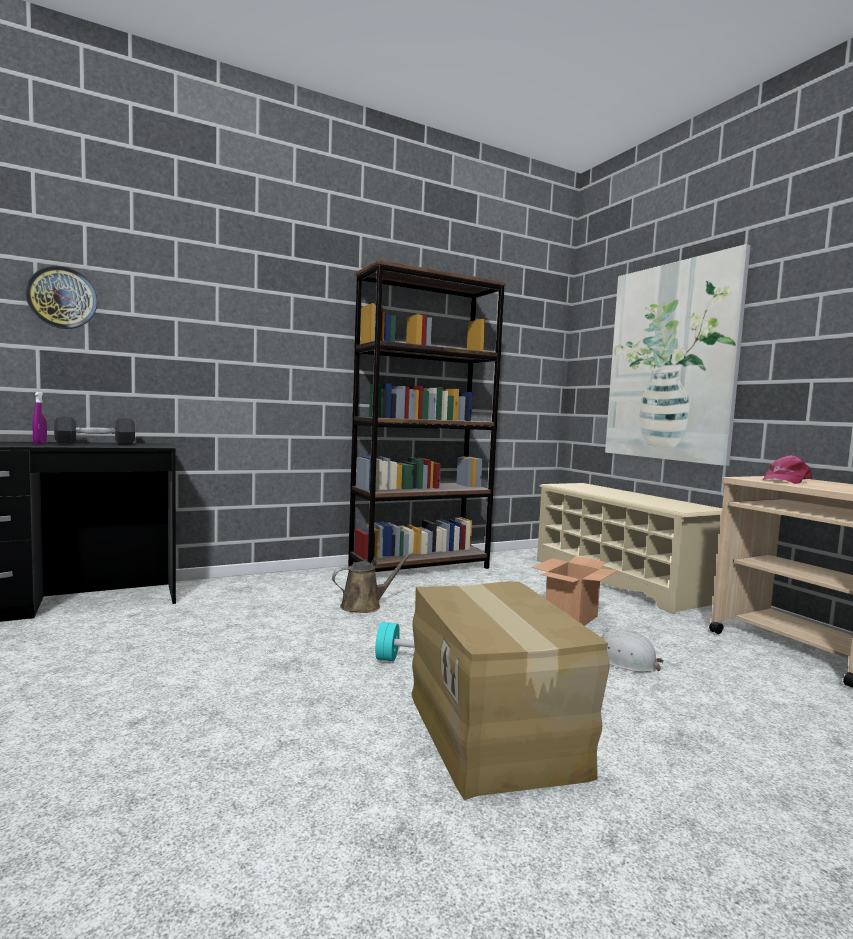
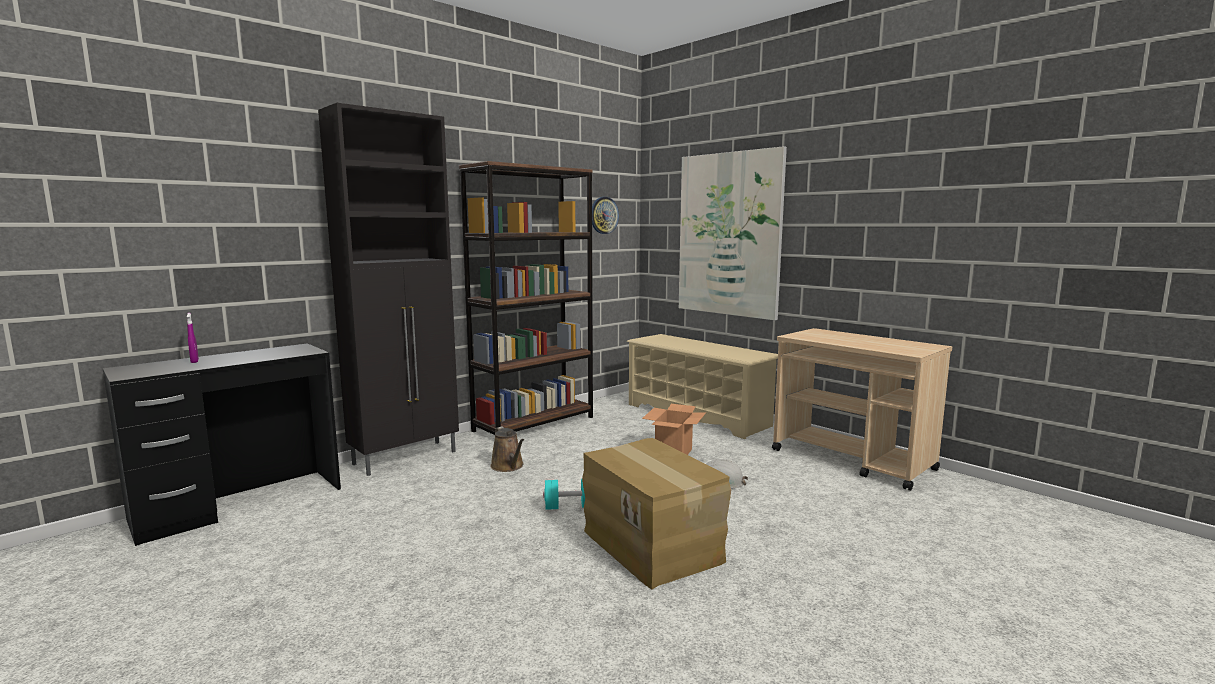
camera: 15 degrees left, 5 degrees up
wall clock [25,266,98,329] -> wall clock moved to [592,197,619,234]
grey dumbbell [54,416,135,444] -> none
brown watering can [332,552,413,613] -> brown watering can turned 105 degrees clockwise [490,427,524,472]
pink cap [763,455,812,484] -> none
none -> black cabinet [318,103,459,476]

